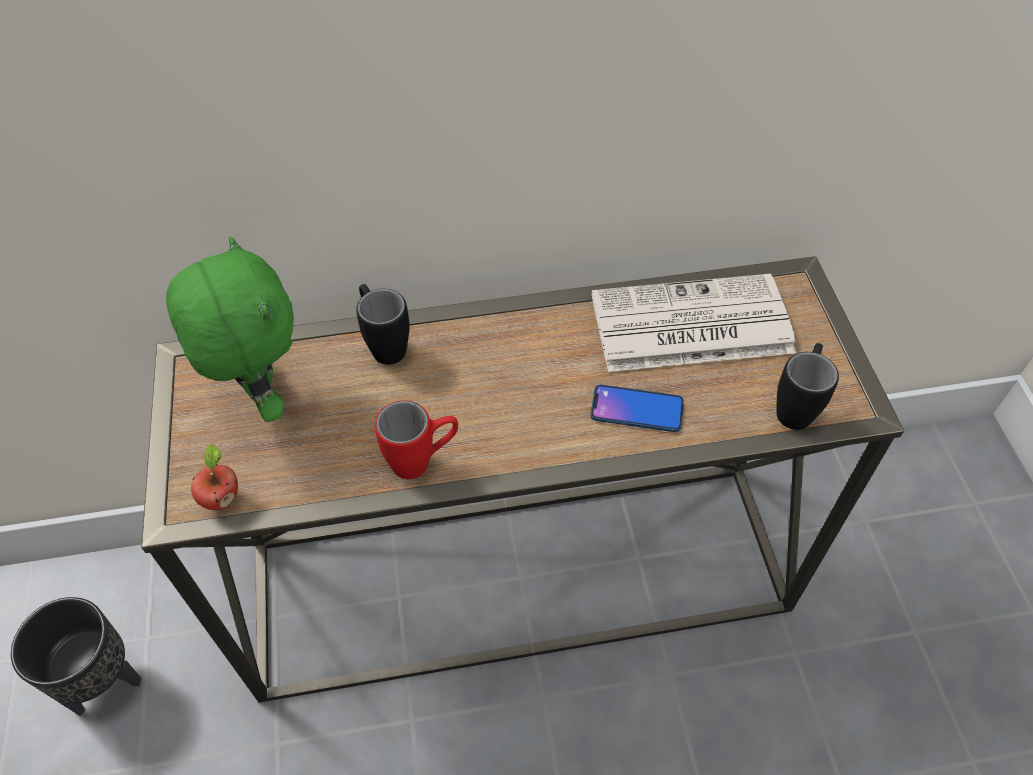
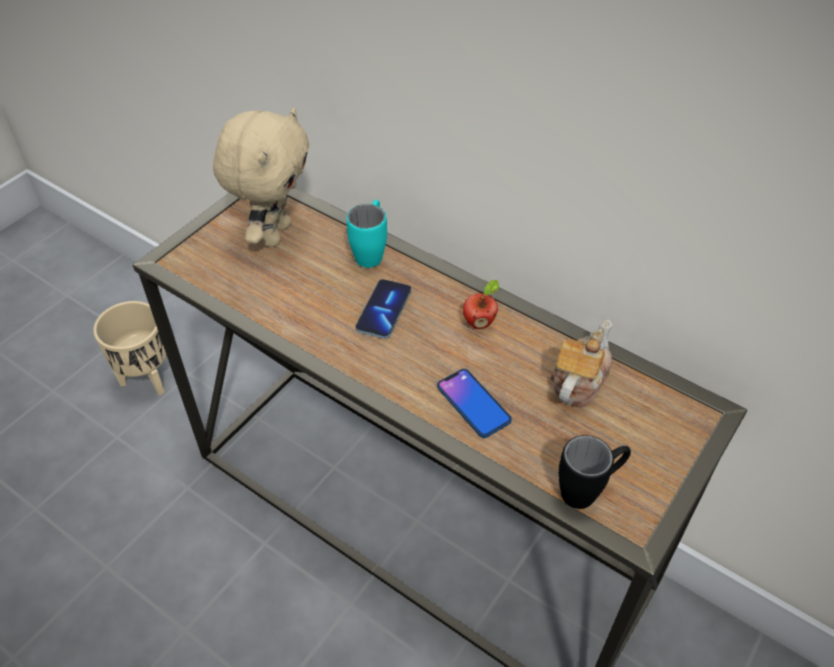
camera: 45 degrees right, 5 degrees down
black planter [11,597,141,716] -> beige planter [93,301,166,396]
green plush toy [166,236,294,422] -> beige plush toy [213,108,309,247]
apple [191,444,238,510] -> apple moved to [463,280,499,329]
black mug [356,284,410,365] -> turquoise mug [346,200,387,268]
red mug [375,401,458,479] -> none
newspaper [592,274,796,372] -> teapot [550,320,612,408]
none -> phone [355,279,411,339]

